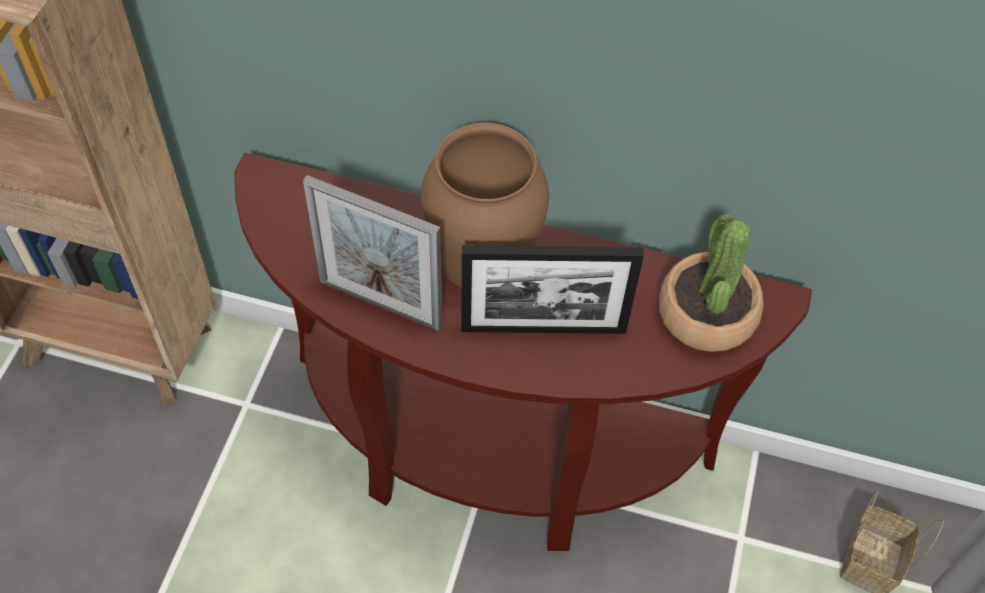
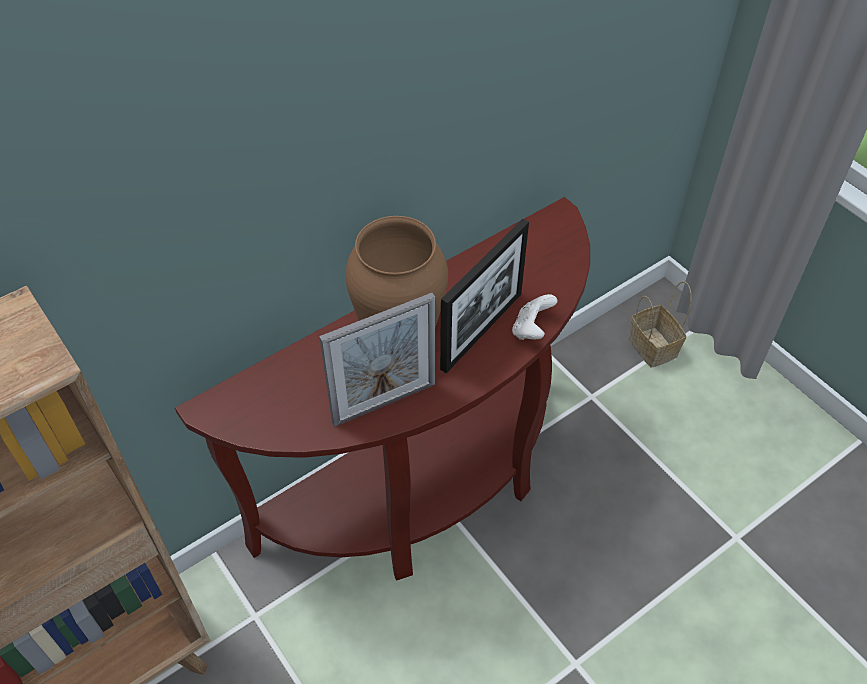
camera: 50 degrees left, 5 degrees down
potted plant [659,214,764,352] -> none
none -> white game controller [512,294,557,340]

